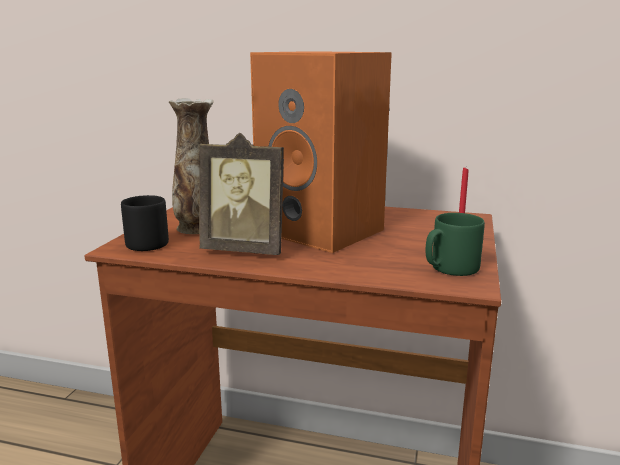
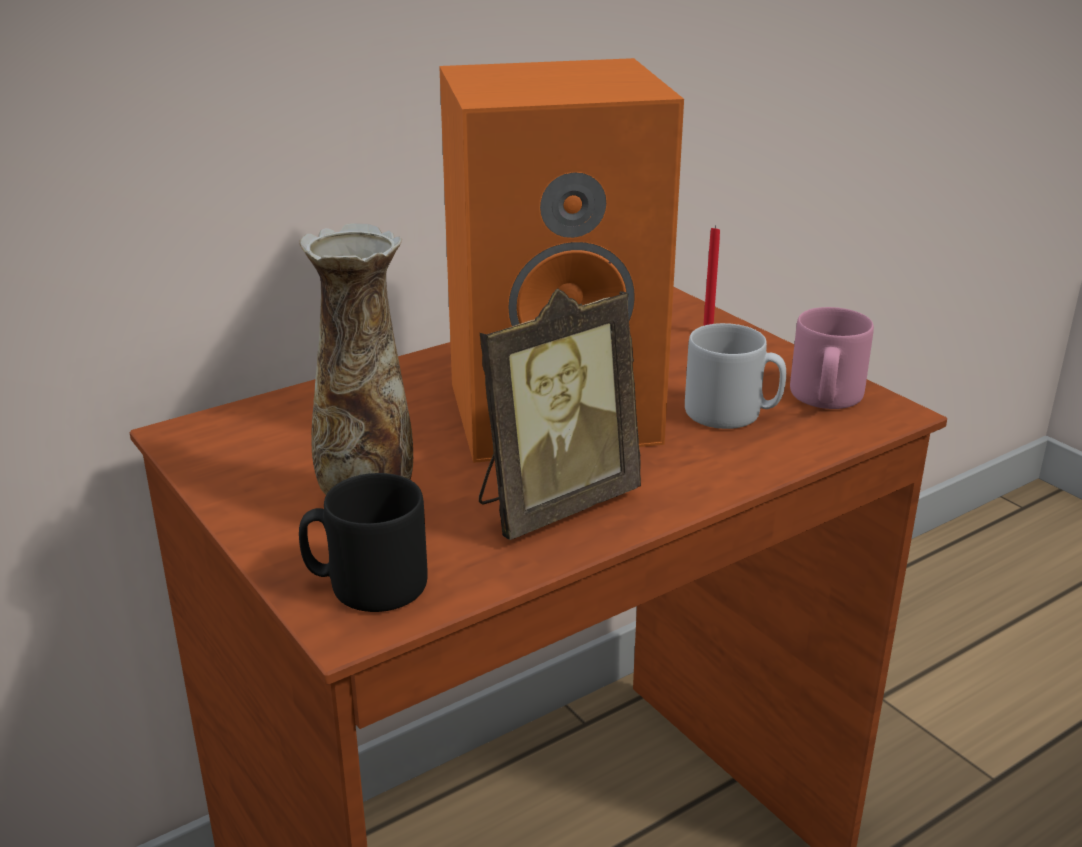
camera: 50 degrees left, 10 degrees up
green mug [426,213,485,276] -> pink mug [790,307,874,409]
none -> grey mug [685,323,786,429]

